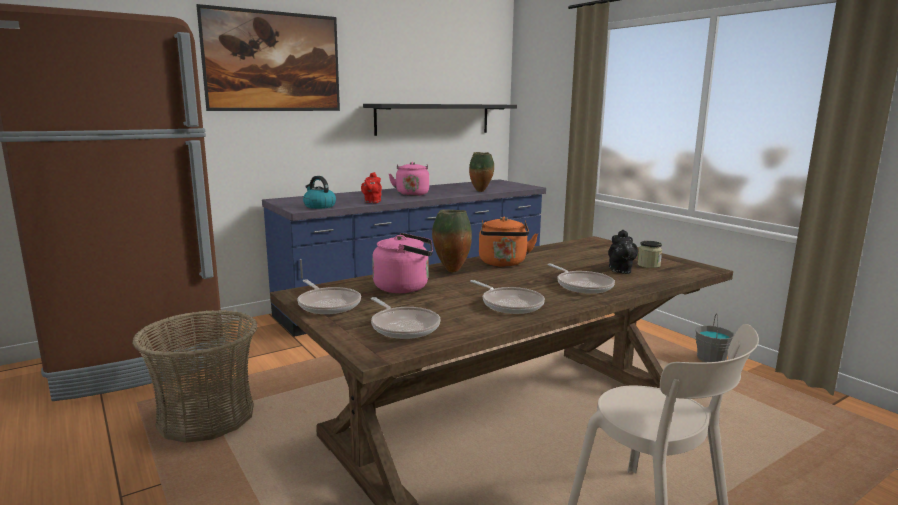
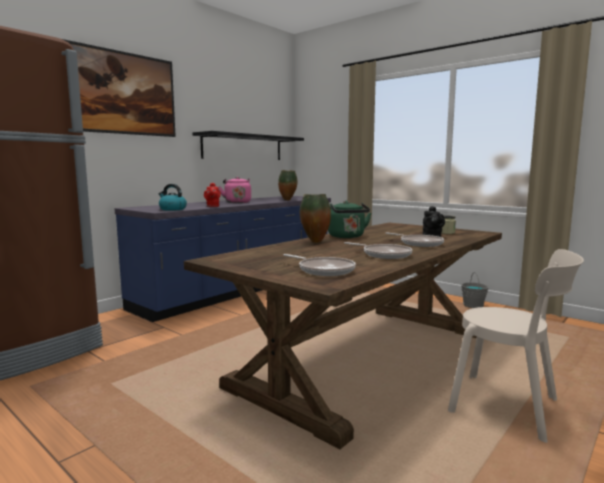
camera: 15 degrees left, 5 degrees down
basket [132,310,258,443] -> none
frying pan [297,279,361,314] -> none
pink kettle [372,233,433,293] -> none
orange kettle [479,217,538,267] -> green kettle [328,201,371,238]

